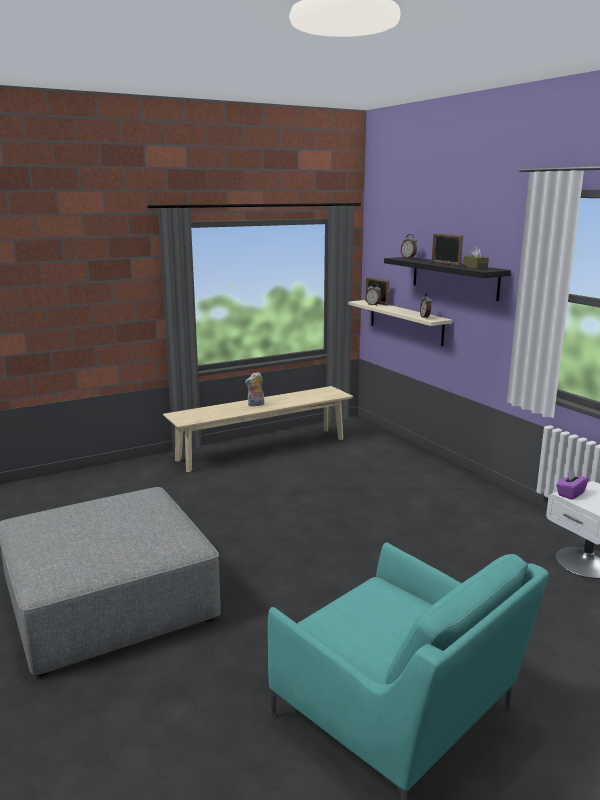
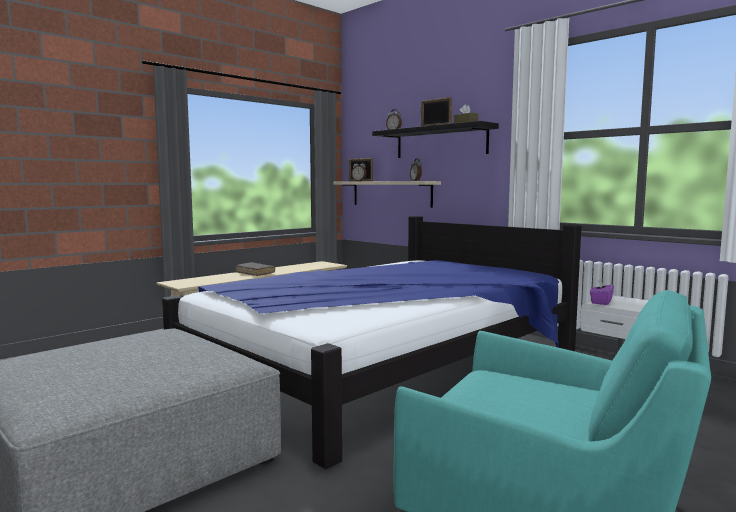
camera: 15 degrees left, 10 degrees down
plush toy [245,372,264,407] -> brown book [236,262,275,276]
none -> bed [162,216,581,469]

